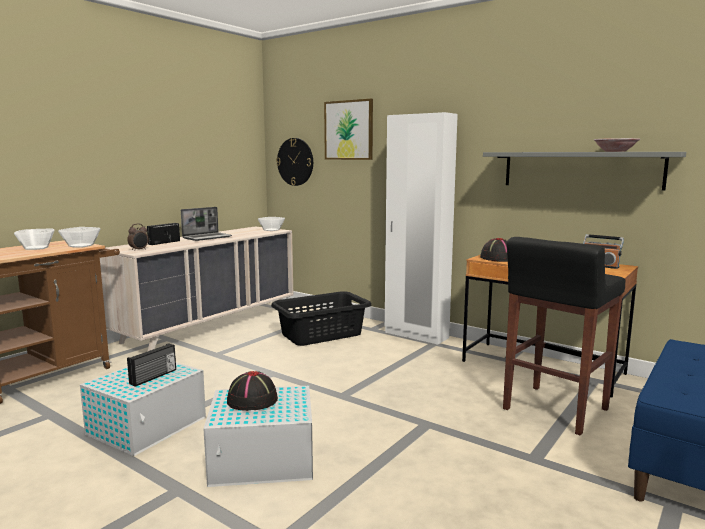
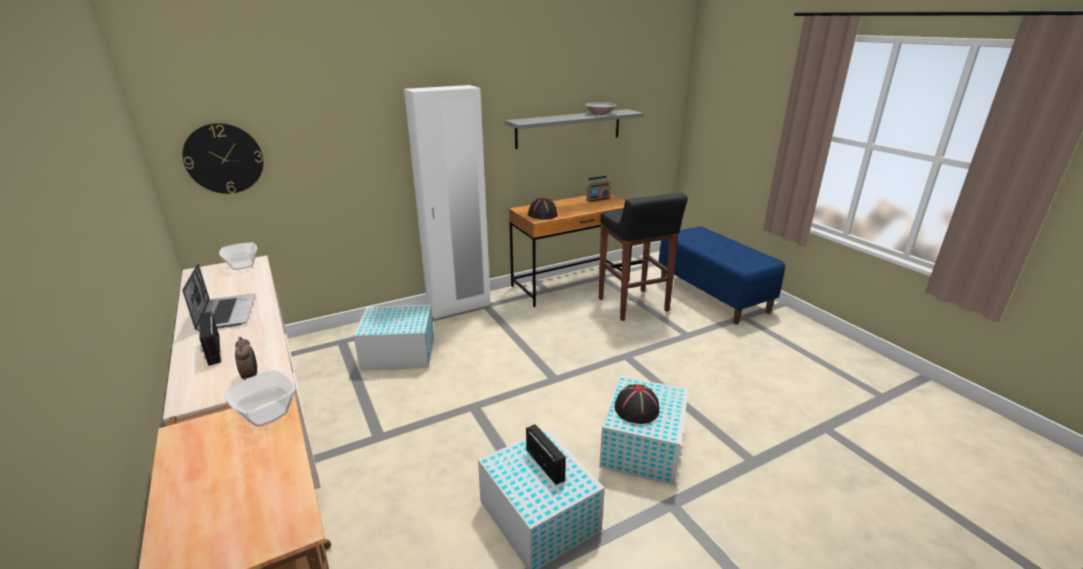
camera: 65 degrees left, 15 degrees up
bowl [14,229,55,250] -> none
black laundry basket [271,291,371,346] -> white storage box [354,305,434,371]
picture [324,99,373,160] -> none

